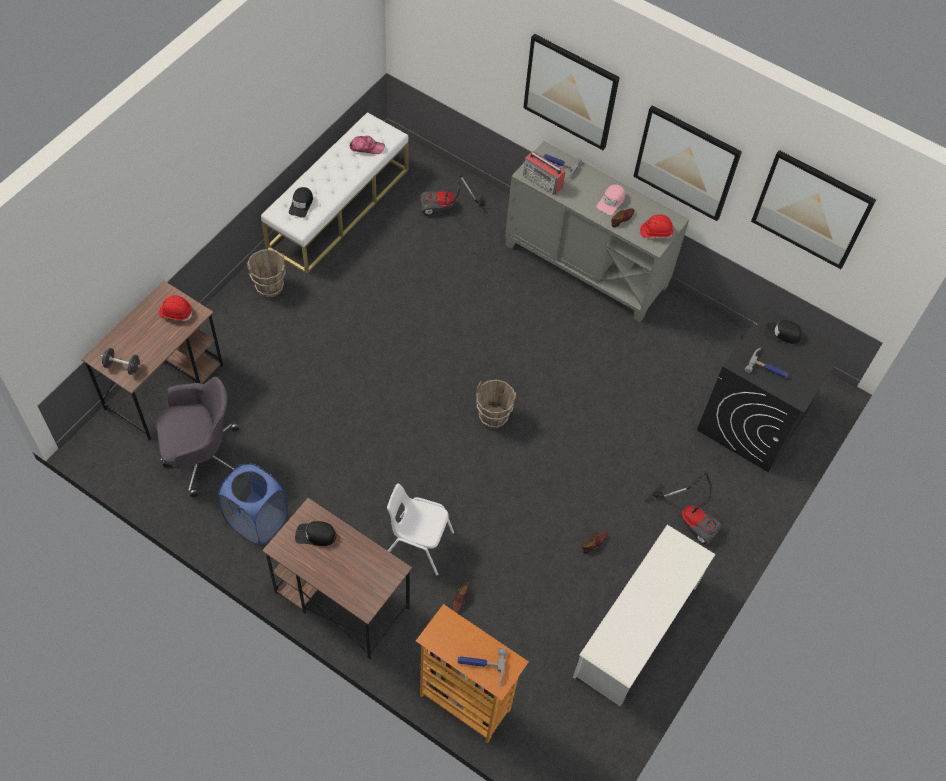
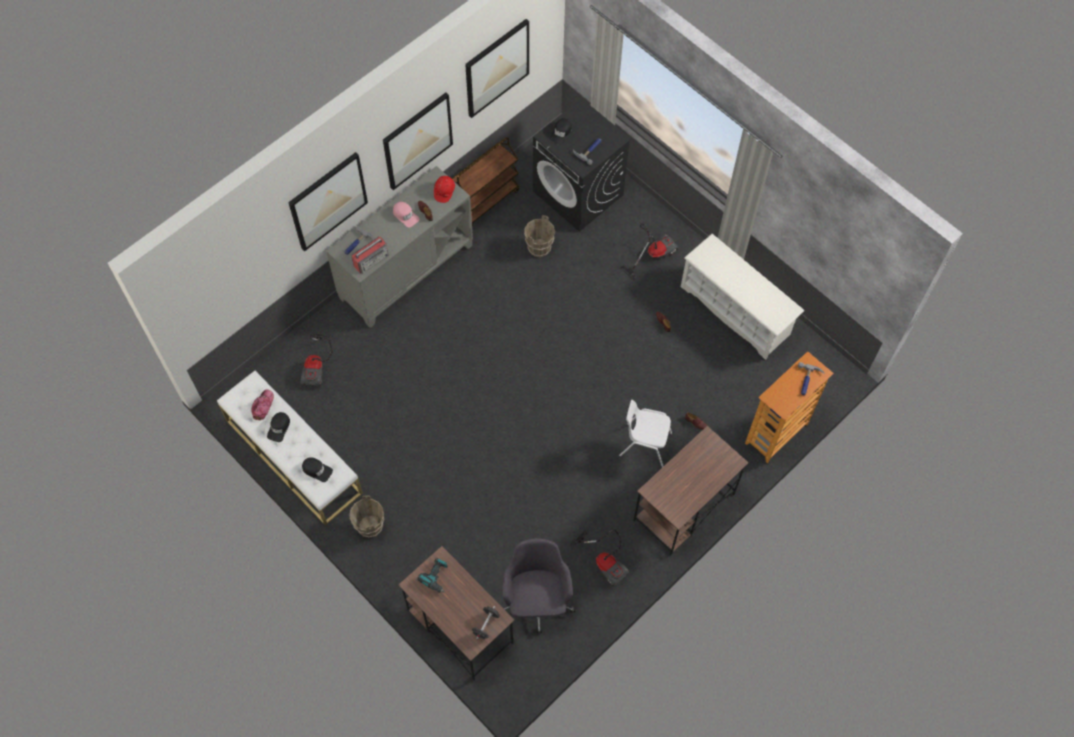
camera: 75 degrees left, 5 degrees up
red hard hat [159,295,193,321] -> power drill [417,558,448,593]
blue laundry basket [218,463,288,545] -> vacuum cleaner [569,528,629,587]
black cap [295,521,336,546] -> black cap moved to [267,412,290,442]
white chair [387,483,454,576] -> white chair turned 75 degrees clockwise [619,400,672,467]
brown bucket [476,380,516,429] -> brown bucket moved to [524,215,555,258]
none -> brown cart [452,137,520,227]

